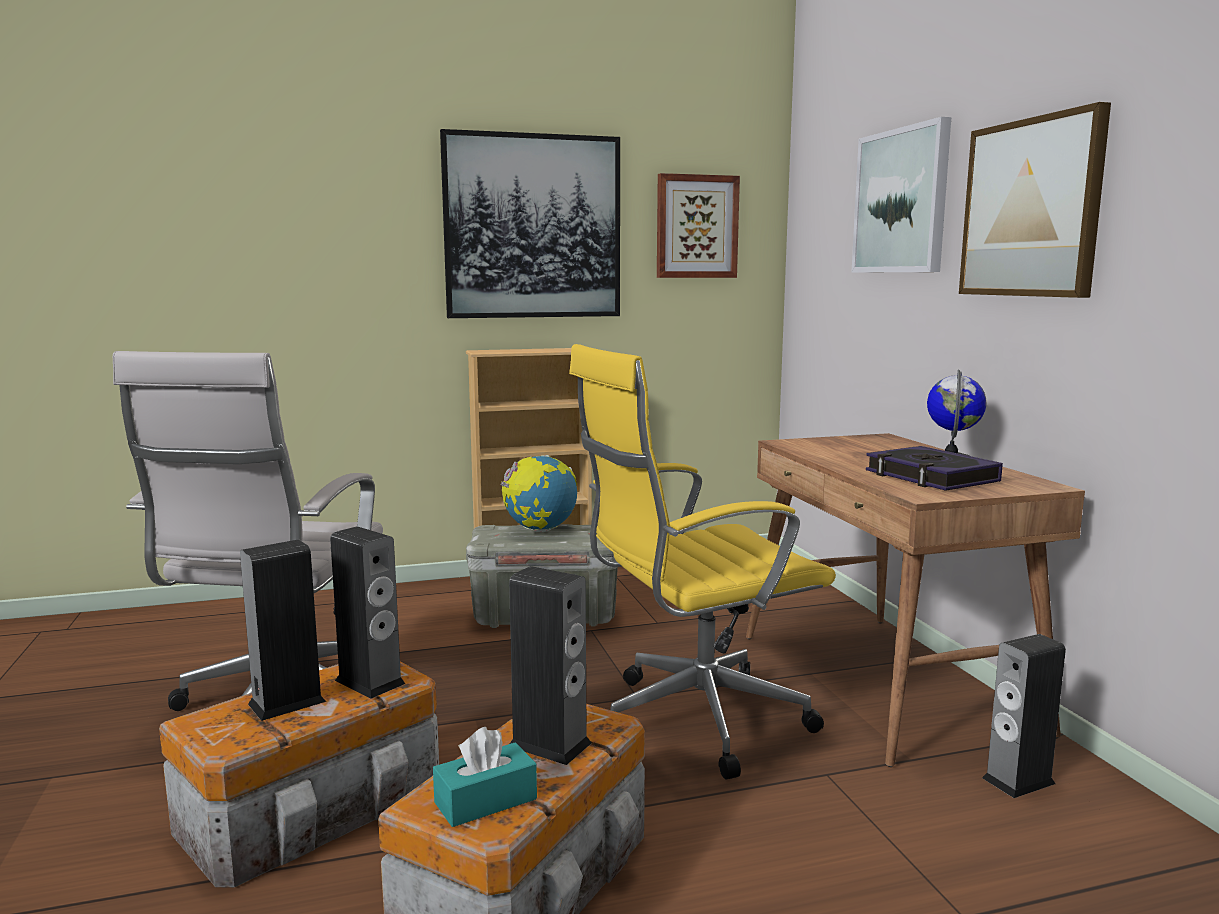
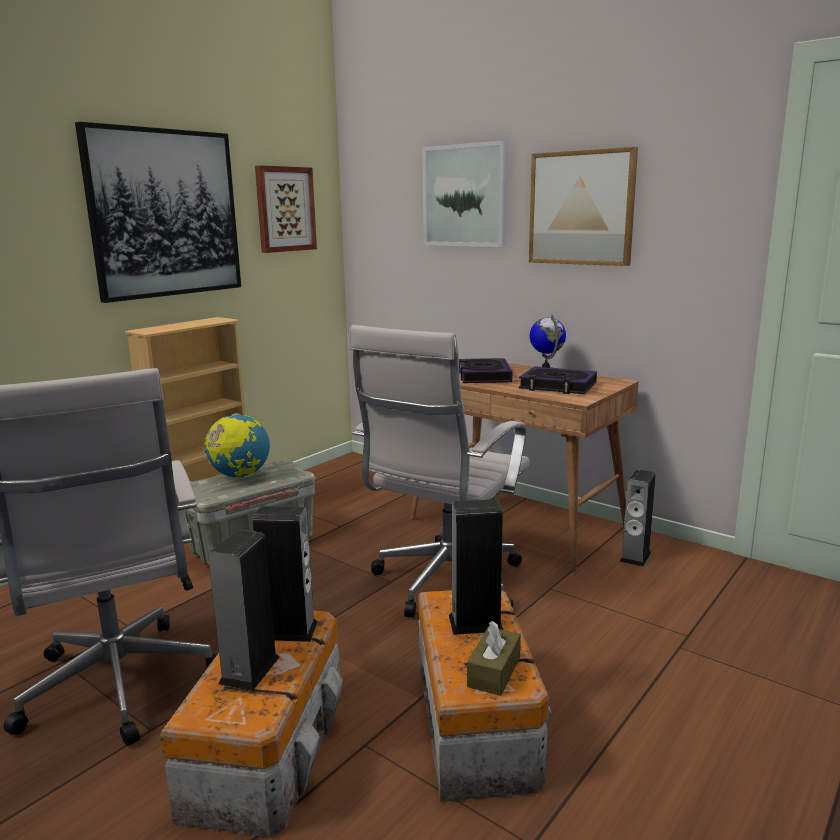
camera: 35 degrees left, 5 degrees up
turquoise tissue box [433,727,537,827] -> brown tissue box [467,621,521,696]
yellow office chair [569,344,836,780] -> white office chair [349,325,530,618]
none -> book [459,358,512,383]

